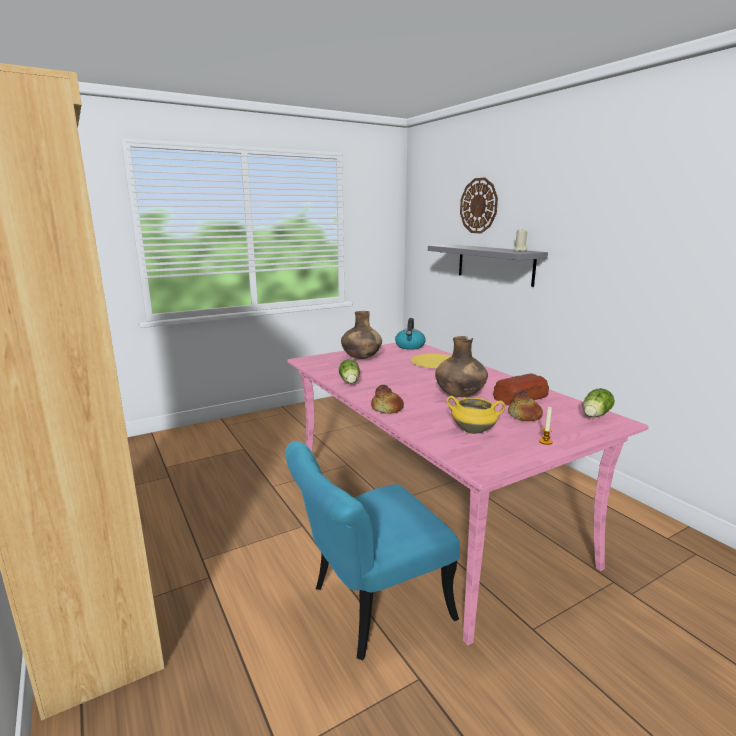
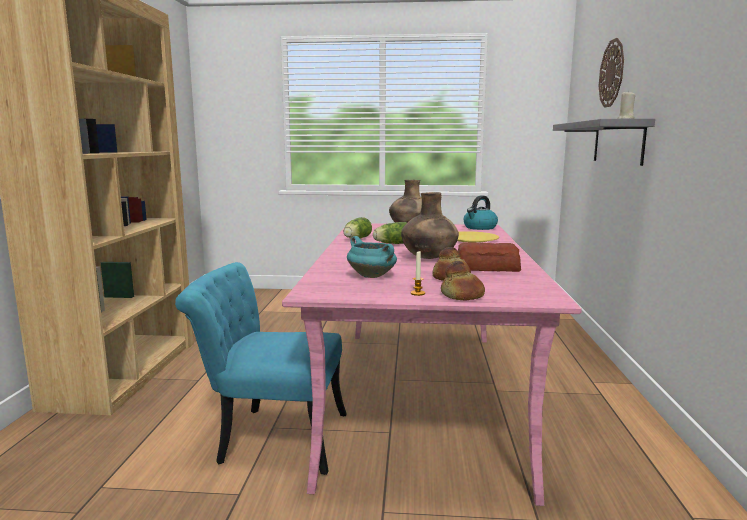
camera: 35 degrees right, 5 degrees down
bread [371,385,404,414] -> bread moved to [441,261,485,300]
yellow cooking pot [447,396,505,434] -> turquoise cooking pot [347,236,397,278]
lettuce [582,388,615,417] -> lettuce moved to [373,222,407,244]

